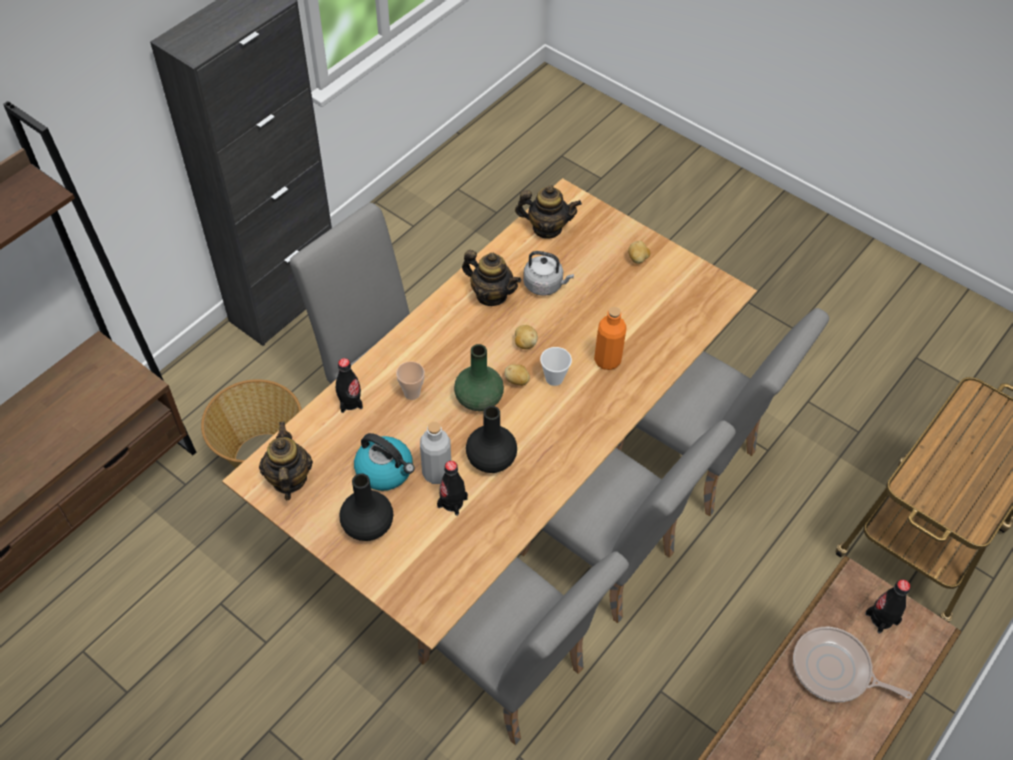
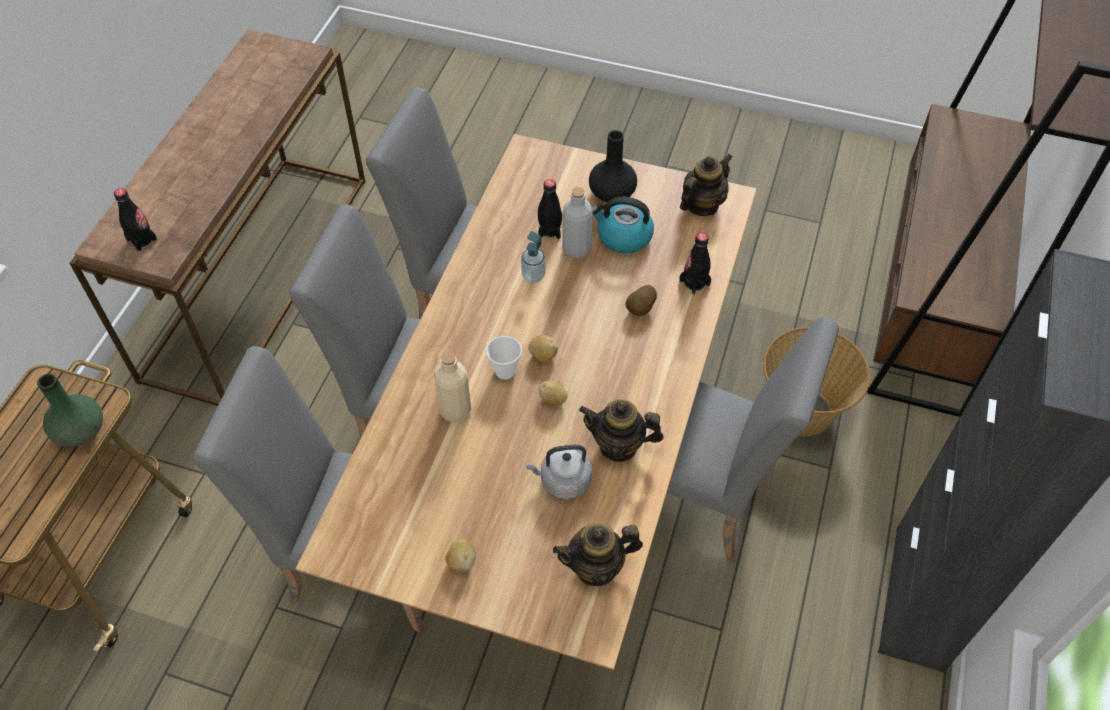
camera: 160 degrees right, 0 degrees up
teapot [259,422,313,500] -> teapot turned 105 degrees counterclockwise [680,154,733,216]
cup [396,361,425,400] -> potato [626,285,657,316]
green vase [454,344,504,411] -> green vase moved to [37,373,103,447]
black vase [466,406,517,473] -> soap dispenser [521,231,546,283]
orange bottle [594,307,627,370] -> beige bottle [434,352,471,422]
frying pan [793,627,912,702] -> none

